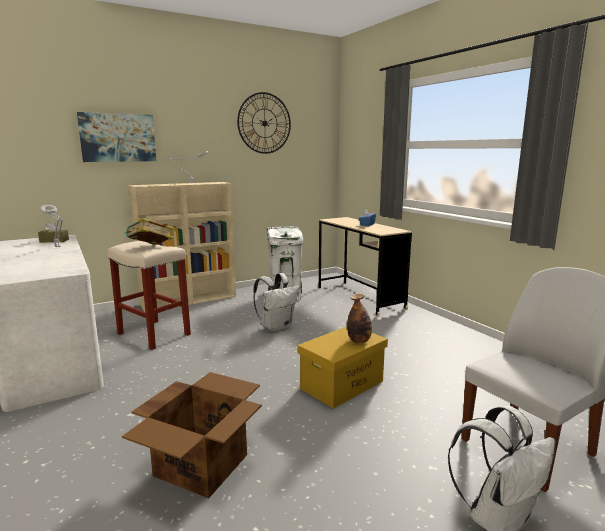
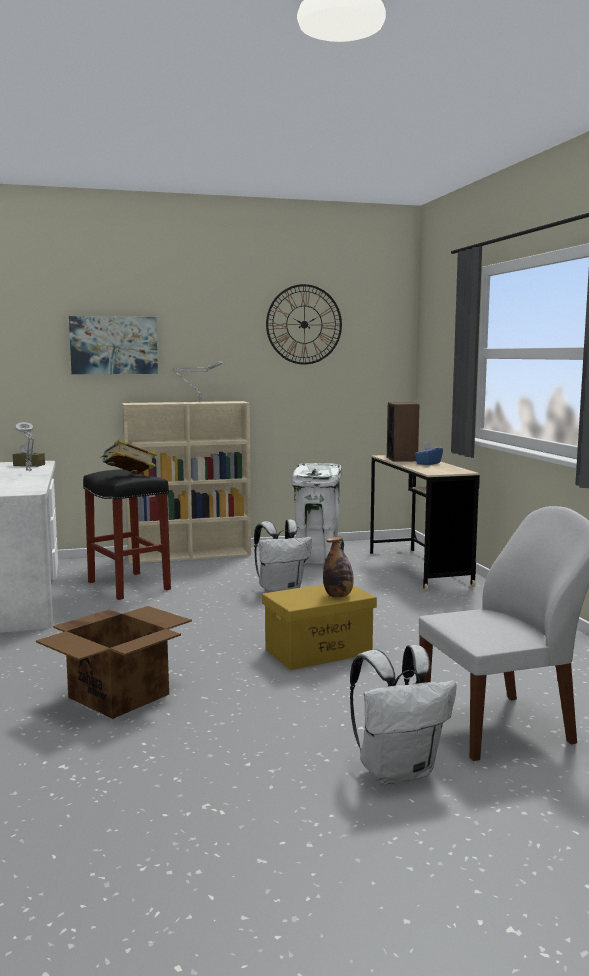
camera: 15 degrees right, 5 degrees down
beige stool [108,241,191,350] -> black stool [83,470,171,600]
none -> speaker [387,402,419,462]

